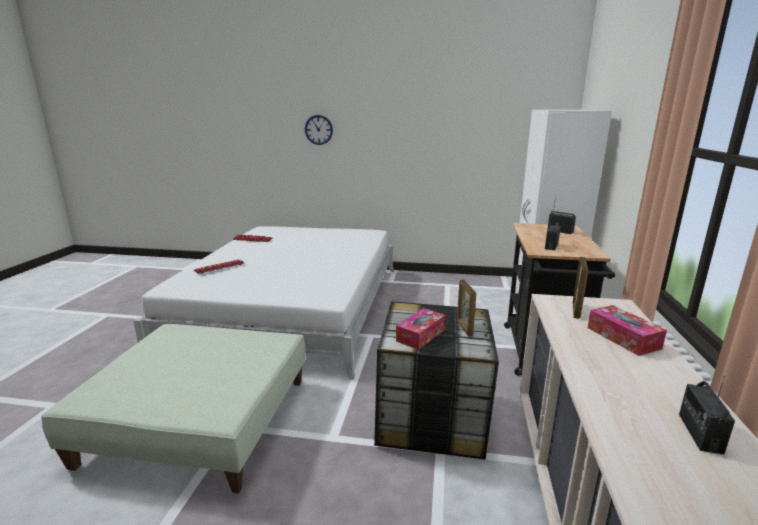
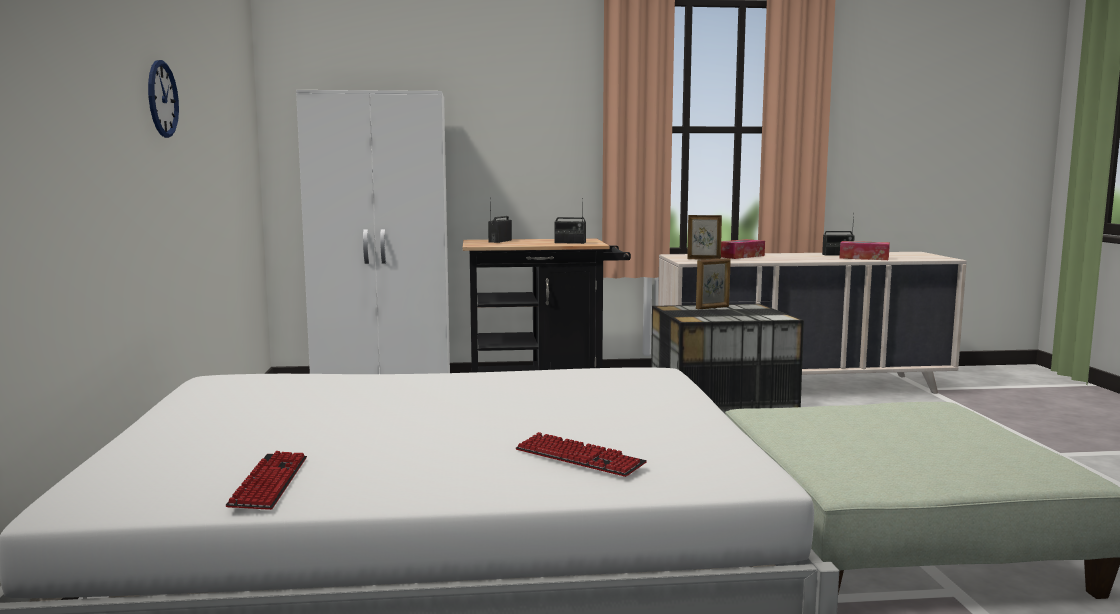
camera: 105 degrees left, 10 degrees down
wall clock [305,115,333,145] -> wall clock moved to [148,60,179,138]
tissue box [396,308,446,350] -> tissue box moved to [839,241,890,260]

